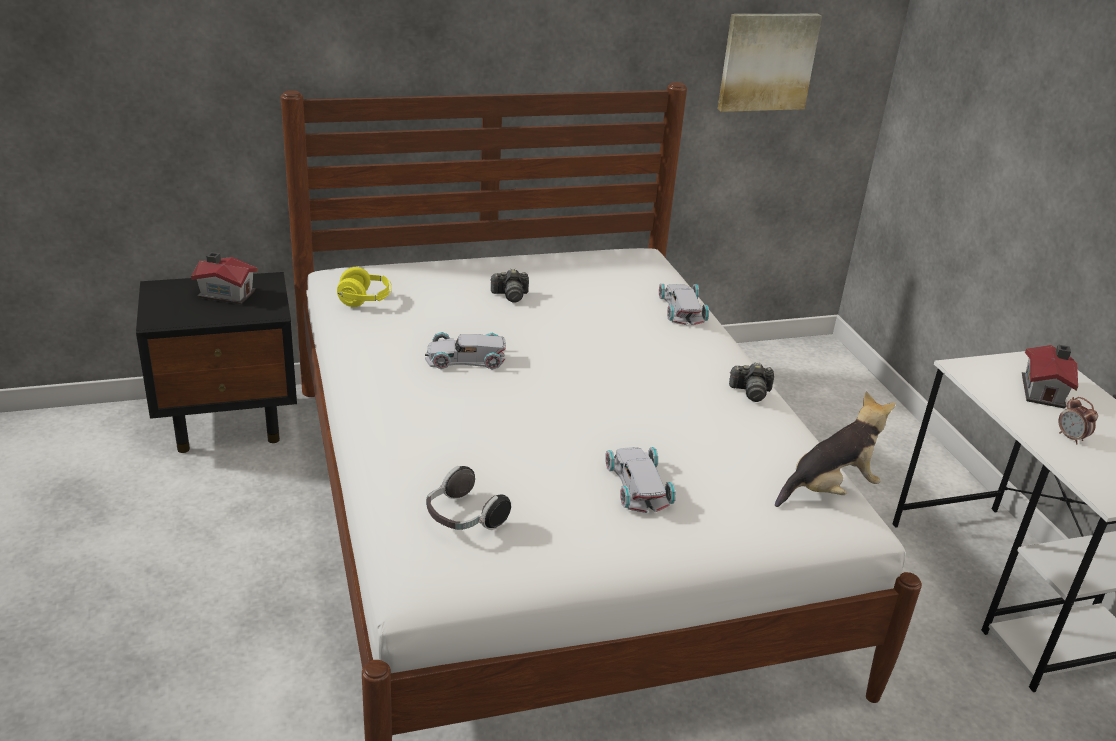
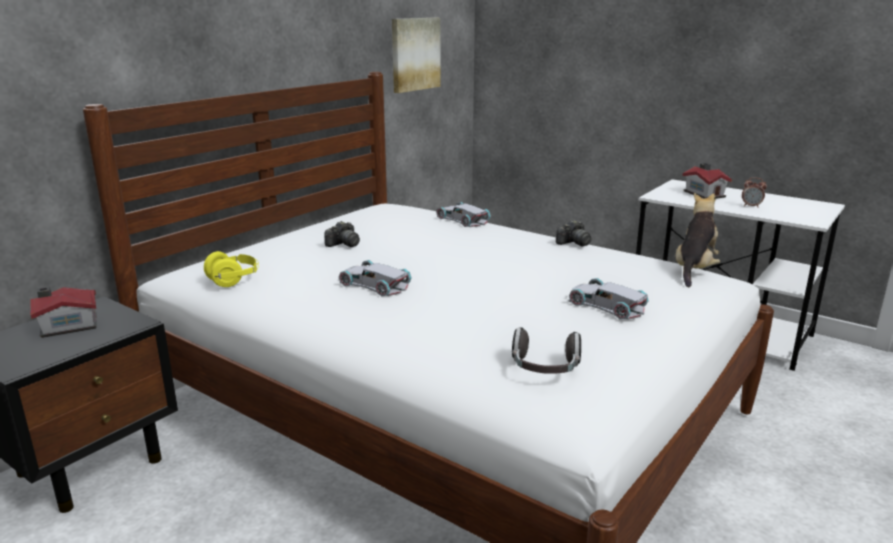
camera: 35 degrees left, 10 degrees down
white toy car [425,332,506,370] -> white toy car turned 75 degrees clockwise [339,260,412,296]

